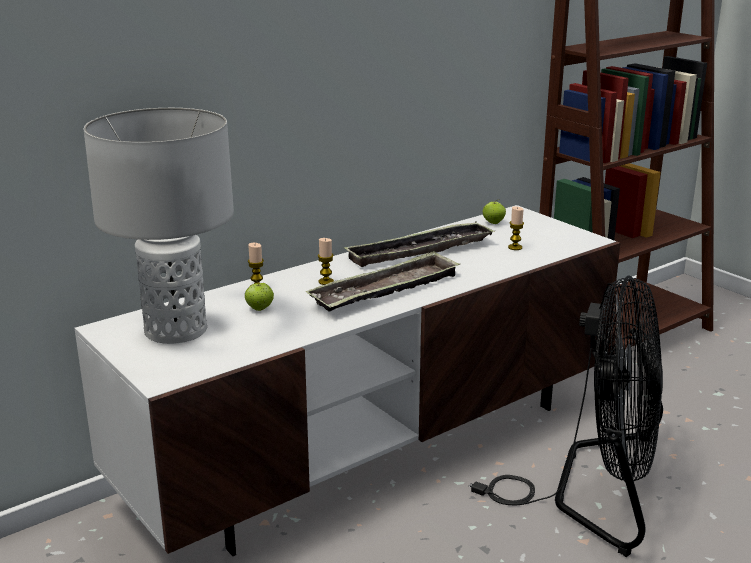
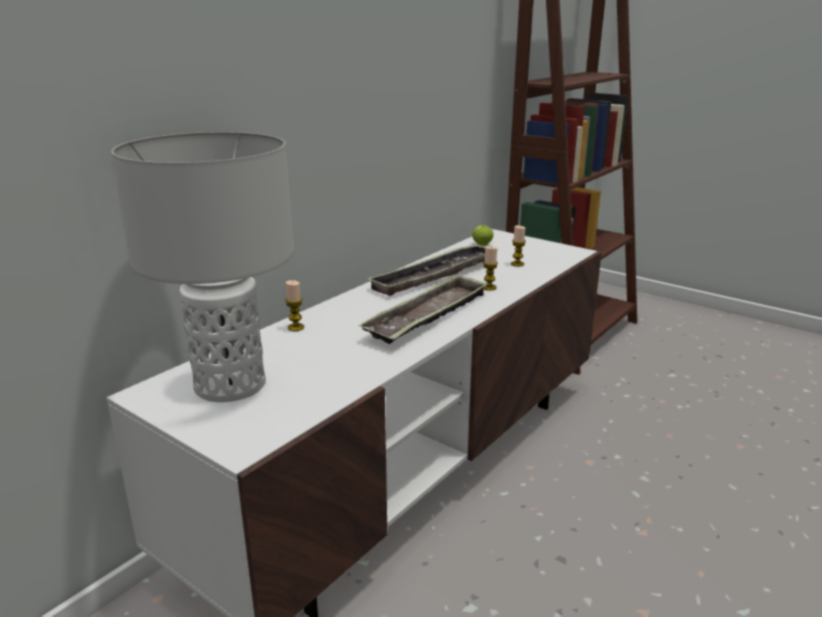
camera: 15 degrees left, 0 degrees up
apple [245,279,274,311] -> none
candle [318,238,334,285] -> candle moved to [483,246,498,291]
black fan [469,276,663,557] -> none

